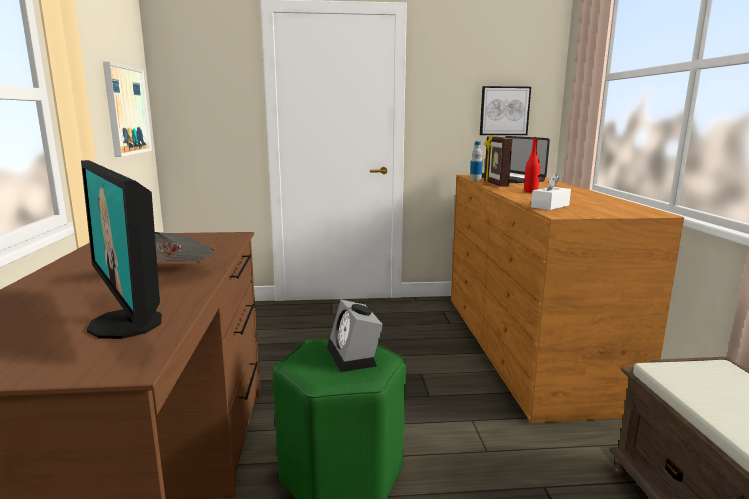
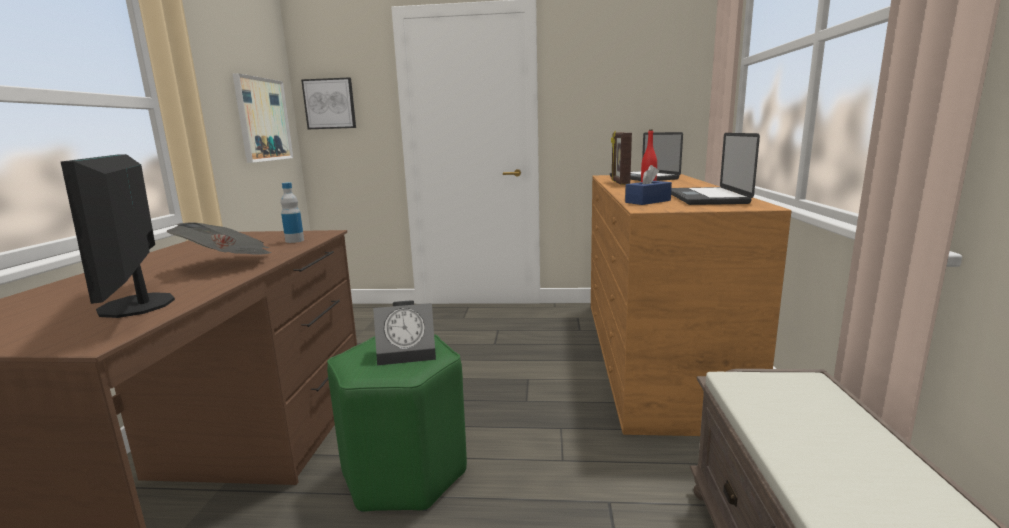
camera: 10 degrees right, 0 degrees up
alarm clock [327,299,383,372] -> alarm clock turned 90 degrees counterclockwise [373,300,436,365]
bottle [470,141,483,180] -> bottle moved to [281,182,304,243]
picture [480,86,531,135] -> picture moved to [301,78,356,129]
white tissue box [531,173,571,210] -> blue tissue box [625,165,672,205]
none -> laptop [671,133,760,205]

